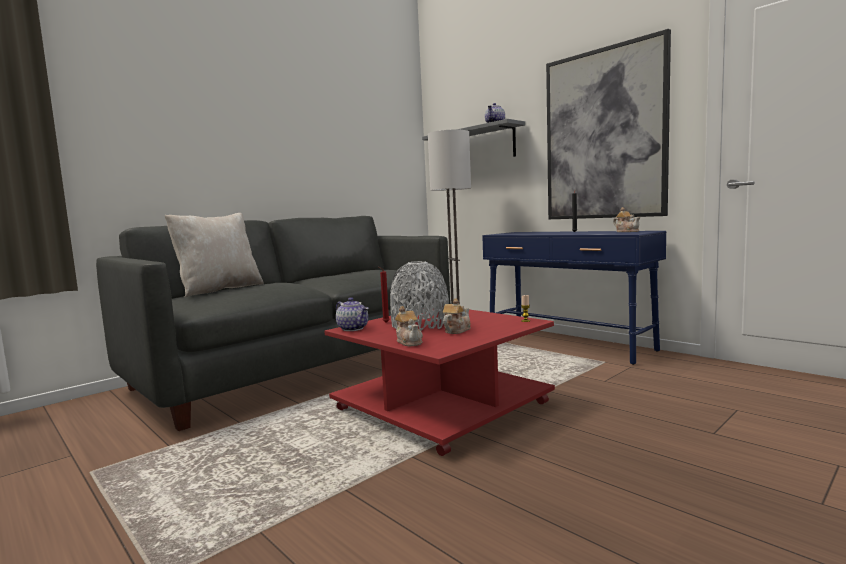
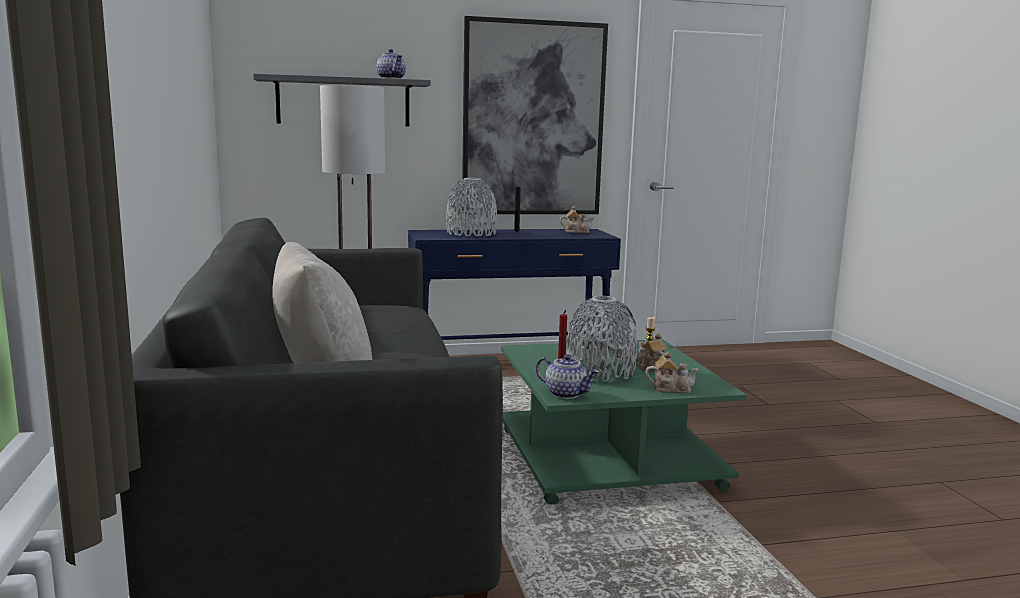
camera: 60 degrees left, 5 degrees up
red coffee table [324,309,555,456] -> green coffee table [501,339,746,504]
teapot [336,297,368,331] -> teapot turned 45 degrees clockwise [536,354,599,399]
none -> grey vase [446,178,497,237]

